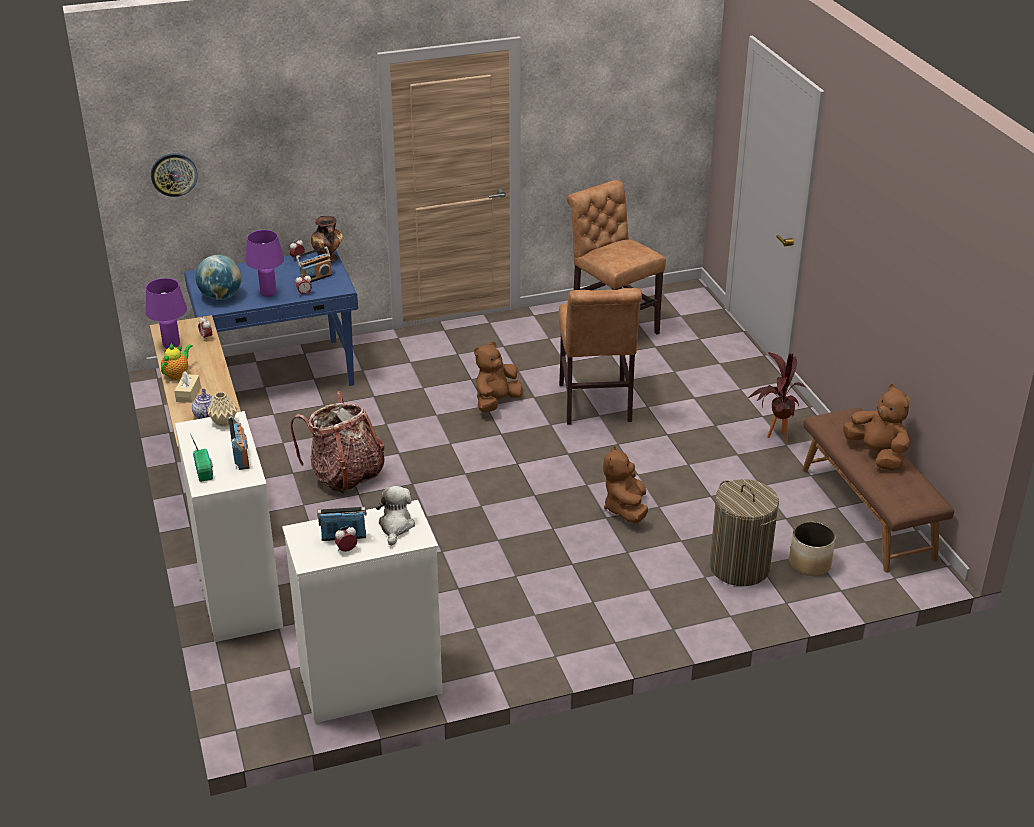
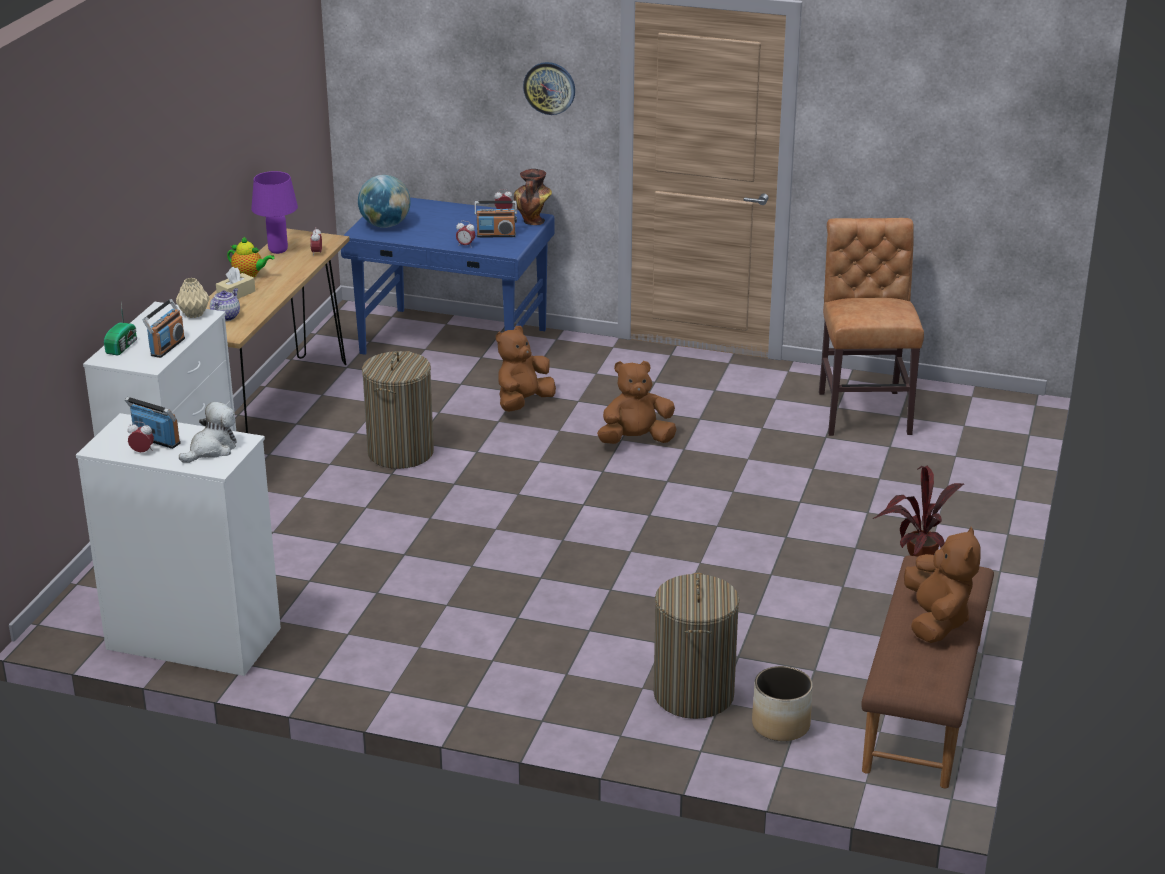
camera: 35 degrees right, 5 degrees down
wall clock [151,153,198,197] -> wall clock moved to [523,62,575,115]
teapot [161,343,193,380] -> teapot turned 45 degrees clockwise [227,237,274,277]
purple table lamp [246,230,284,297] -> none
backpack [290,391,384,494] -> laundry basket [362,351,434,469]
brown chair [559,288,642,425] -> none
brown plush toy [603,445,648,524] -> brown plush toy moved to [496,326,556,412]

